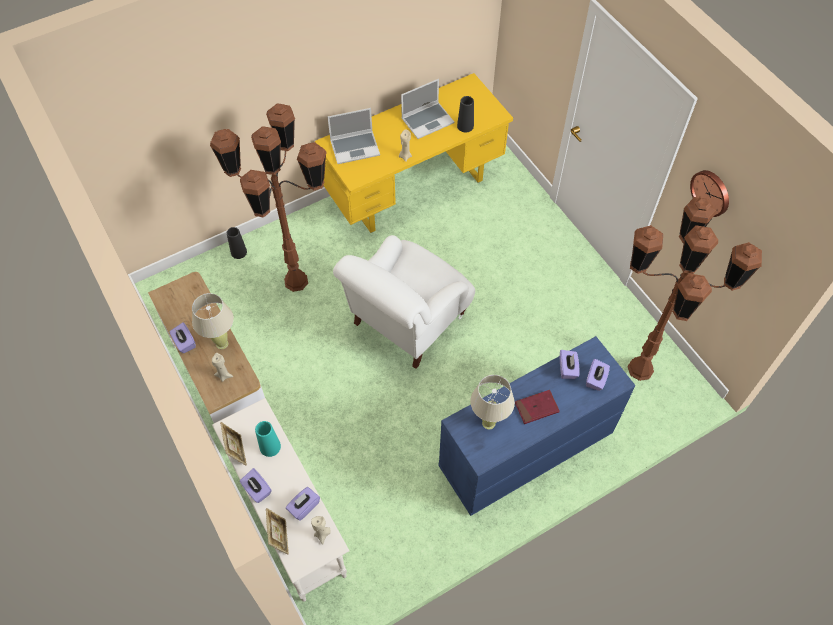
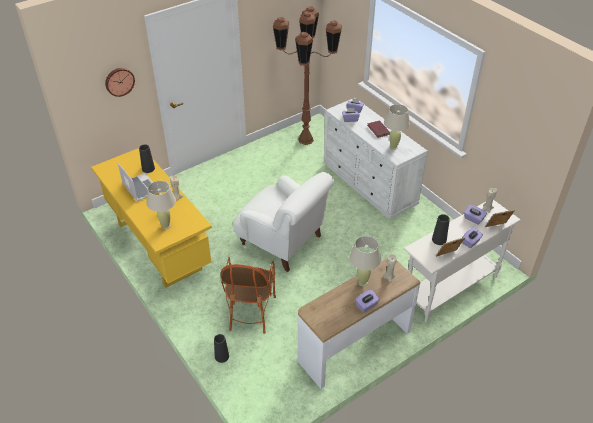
camera: 95 degrees left, 15 degrees down
brown floor lamp [210,103,327,292] -> armchair [221,257,276,334]
turquoise vase [255,421,281,457] -> black vase [432,214,450,245]
laptop [328,108,380,164] -> beige table lamp [146,181,176,229]
blue dresser [438,336,635,516] -> white dresser [324,99,428,219]
wall clock [690,170,729,217] -> wall clock moved to [105,68,135,97]

